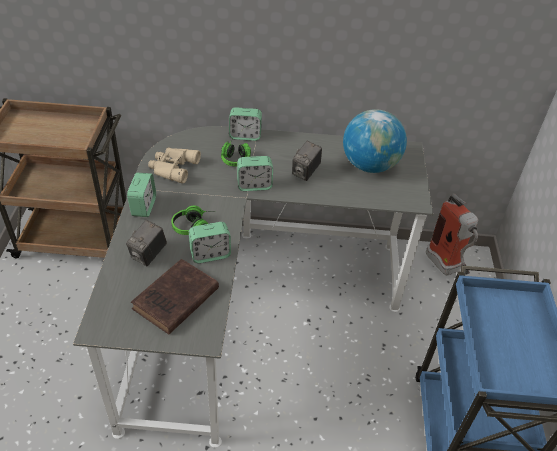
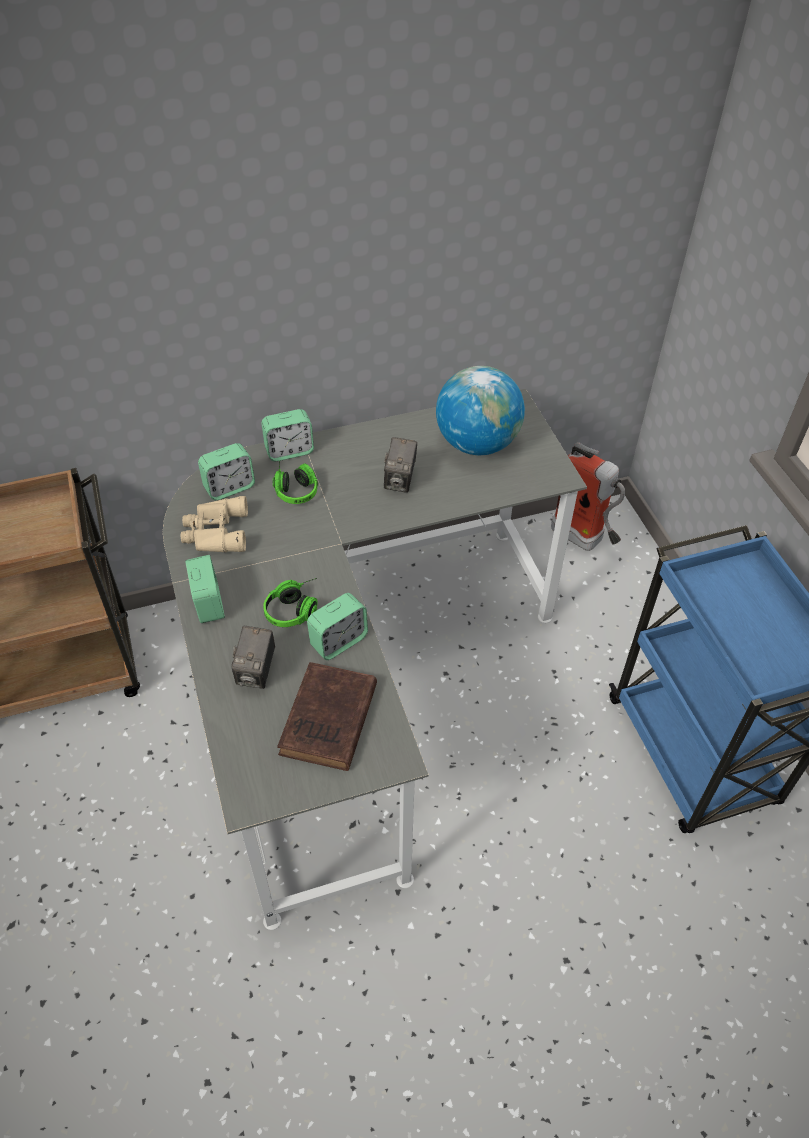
camera: 20 degrees left, 5 degrees up
alarm clock [237,156,273,191] -> alarm clock moved to [198,443,255,500]

